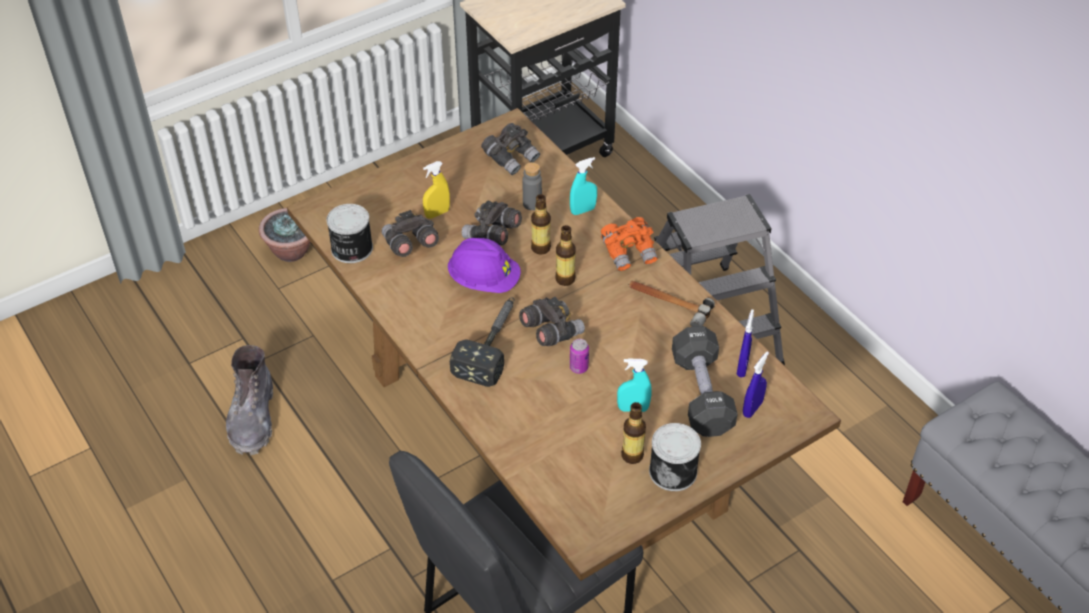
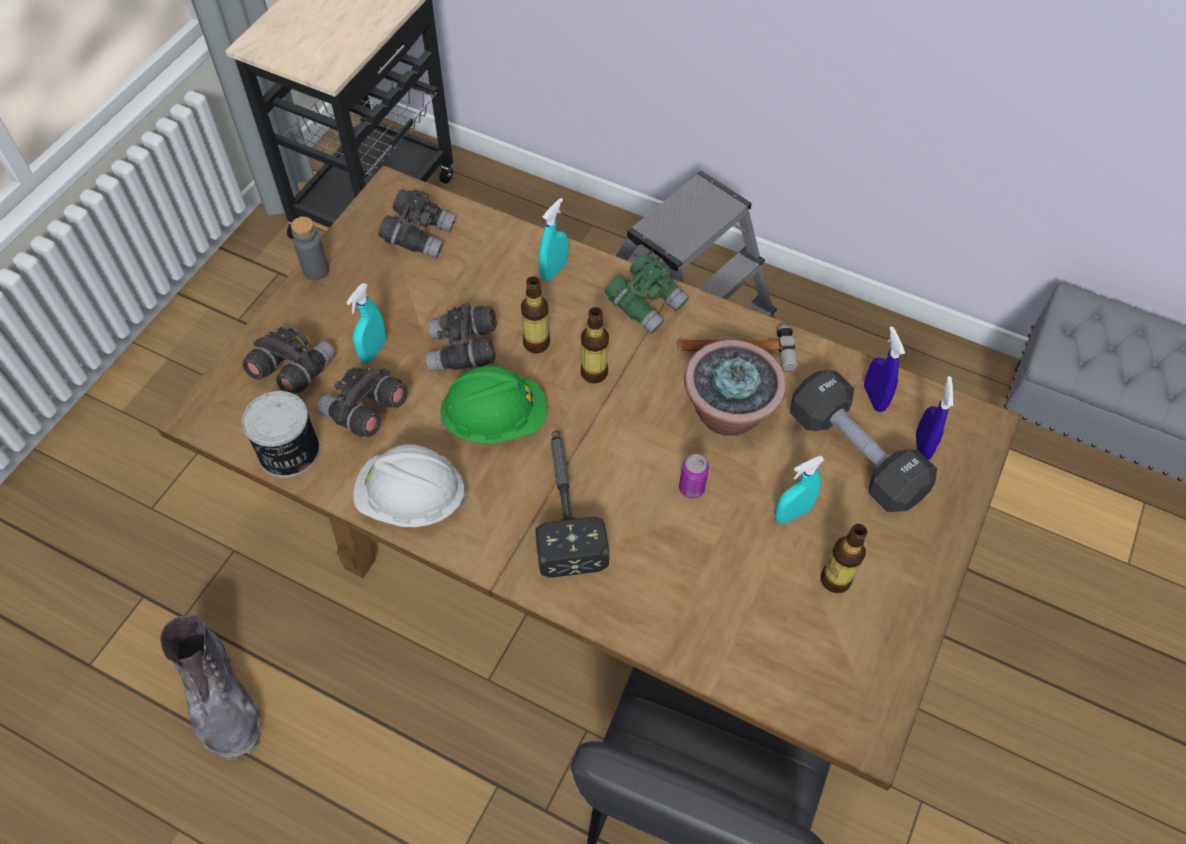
camera: 30 degrees left, 10 degrees up
potted plant [259,208,310,262] -> potted plant moved to [684,340,786,436]
yellow spray bottle [423,161,450,219] -> turquoise spray bottle [346,283,386,363]
purple hard hat [447,238,521,293] -> green hard hat [440,365,547,443]
grey binoculars [519,297,585,346] -> grey binoculars moved to [242,327,335,394]
grey bottle [523,162,542,210] -> grey bottle moved to [291,217,329,280]
orange binoculars [601,217,658,271] -> green binoculars [605,253,689,334]
can [649,423,701,491] -> none
none -> white hard hat [353,444,467,527]

